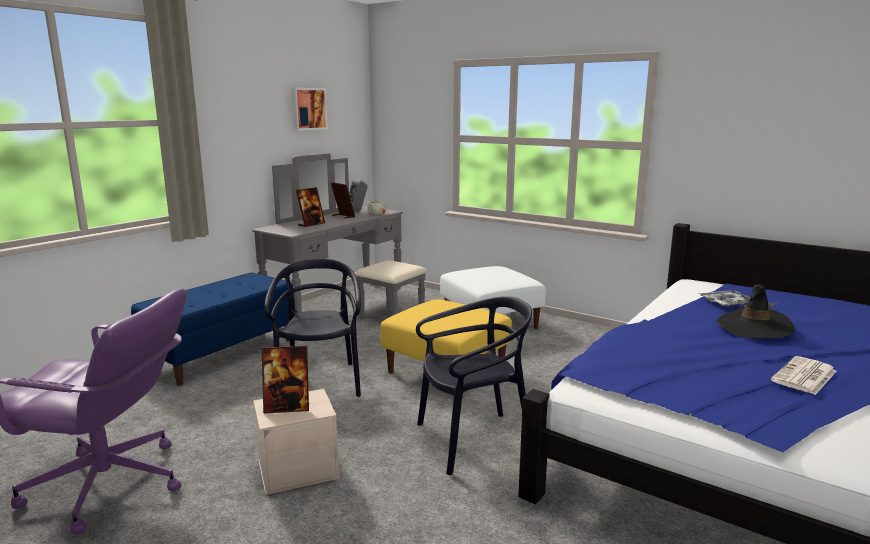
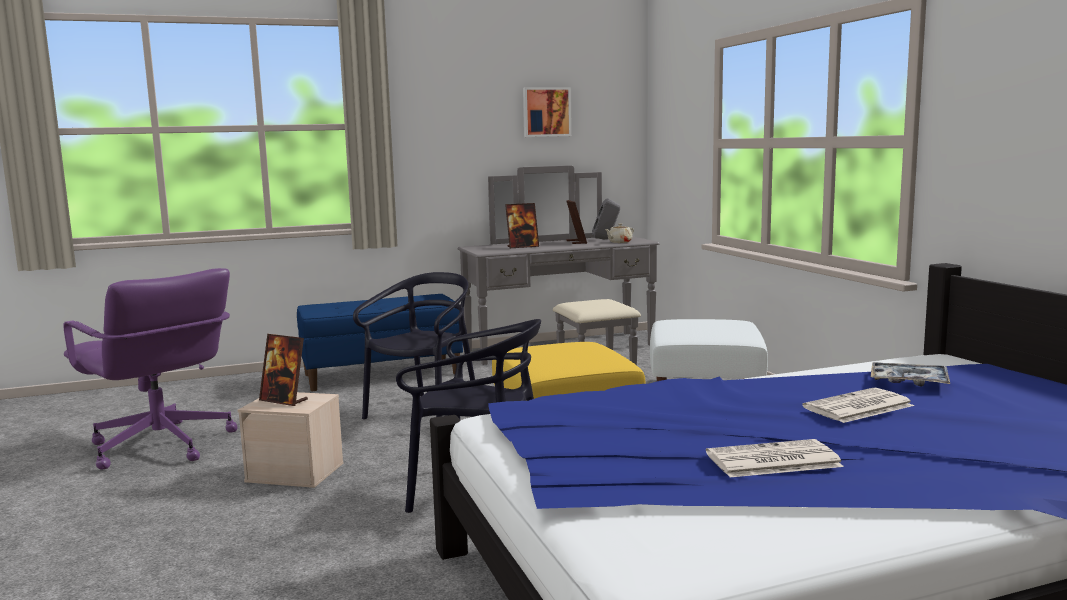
camera: 35 degrees right, 5 degrees down
black hat [716,285,796,338] -> newspaper [802,388,914,423]

